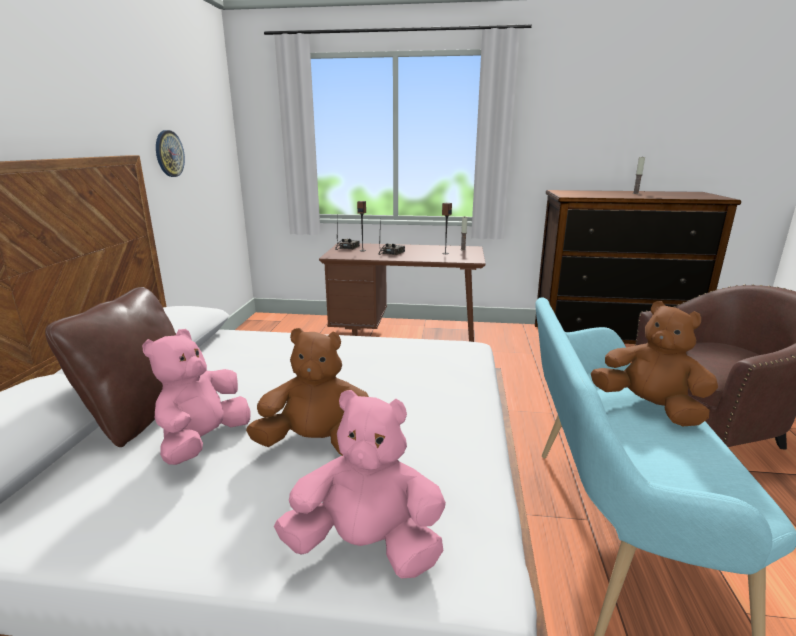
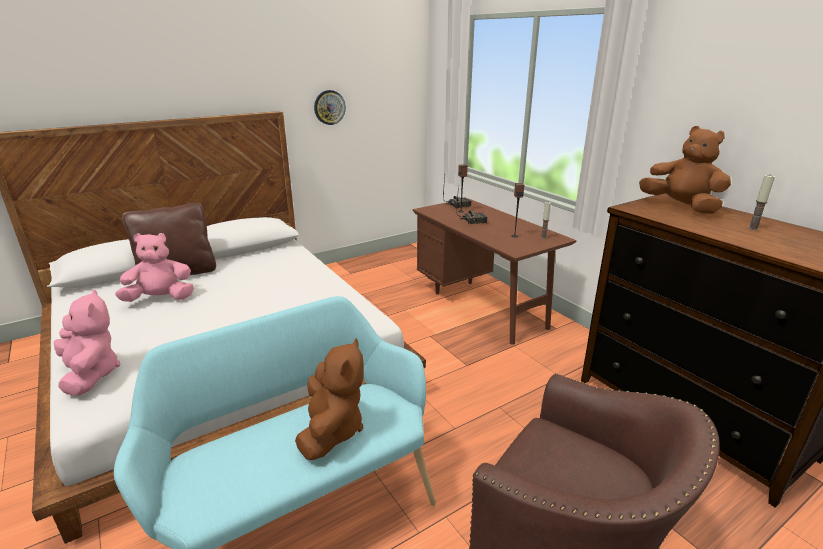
camera: 50 degrees right, 5 degrees up
brown plush toy [246,328,369,456] -> brown plush toy moved to [639,126,731,214]

